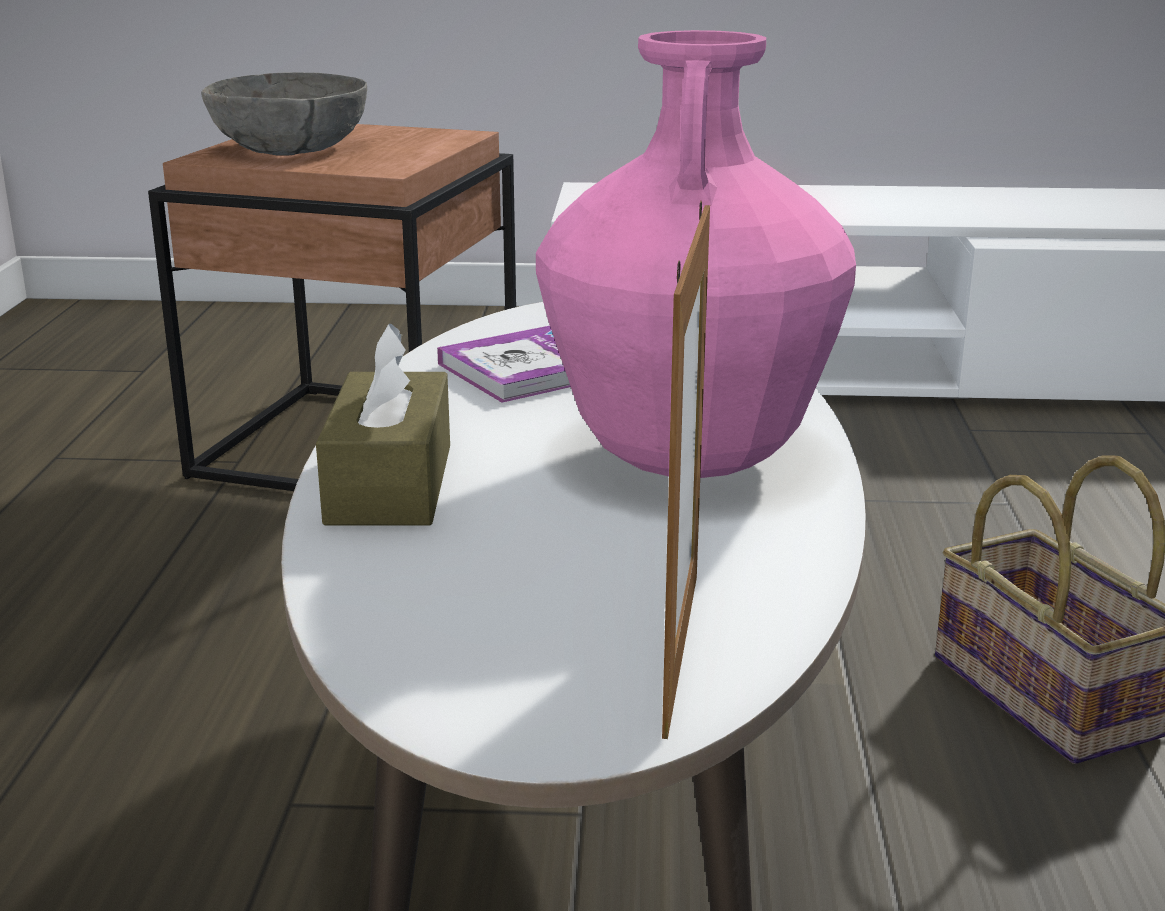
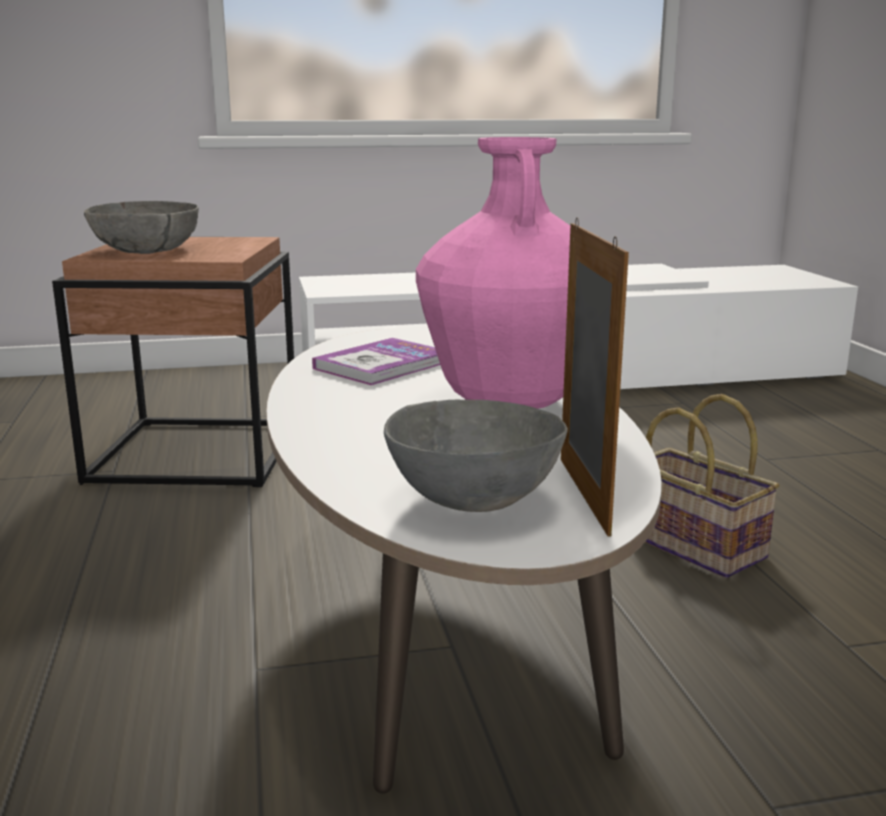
camera: 15 degrees left, 5 degrees down
brown tissue box [316,324,450,526] -> none
none -> grey bowl [384,400,568,512]

